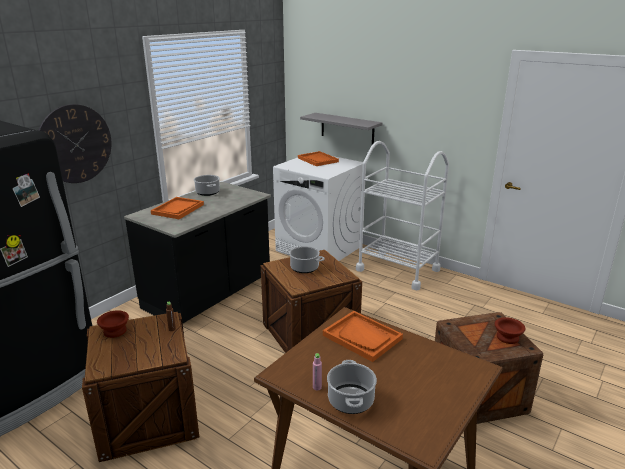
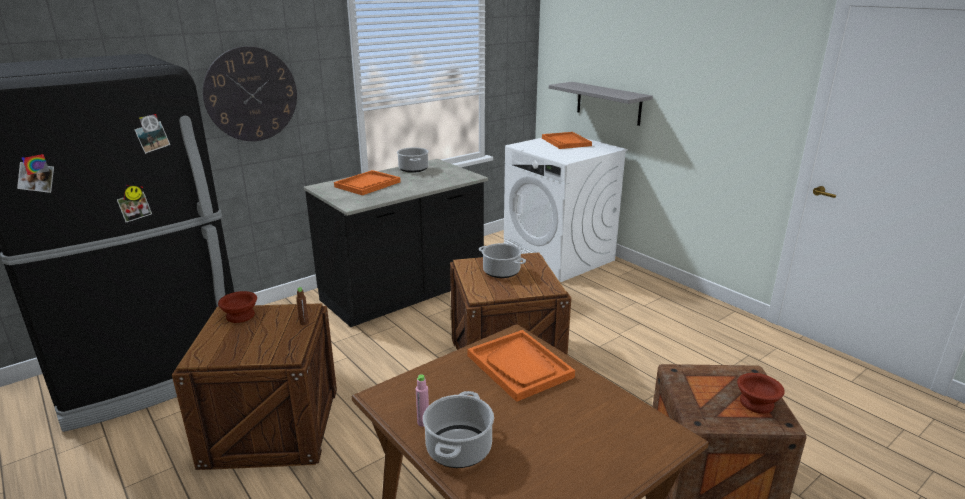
camera: 15 degrees right, 0 degrees up
white cart [356,141,449,290] -> none

